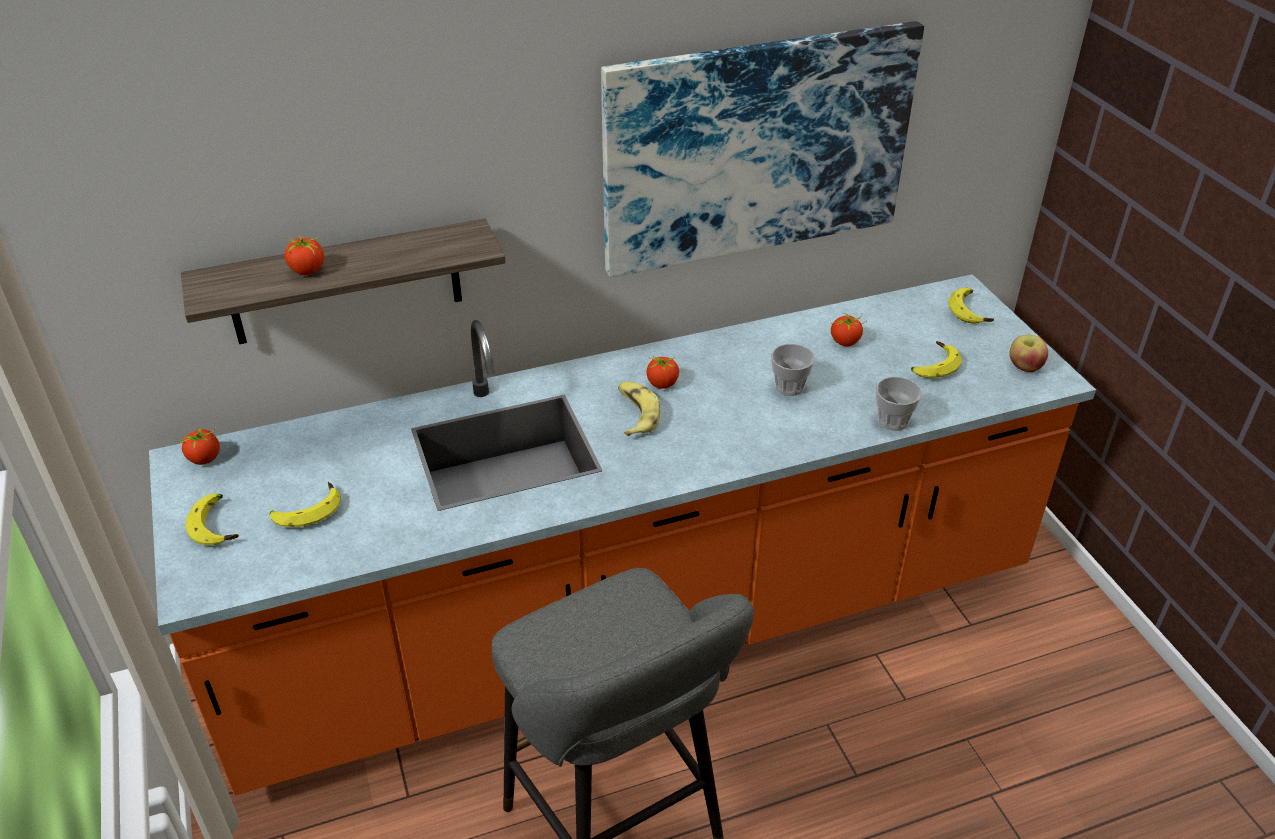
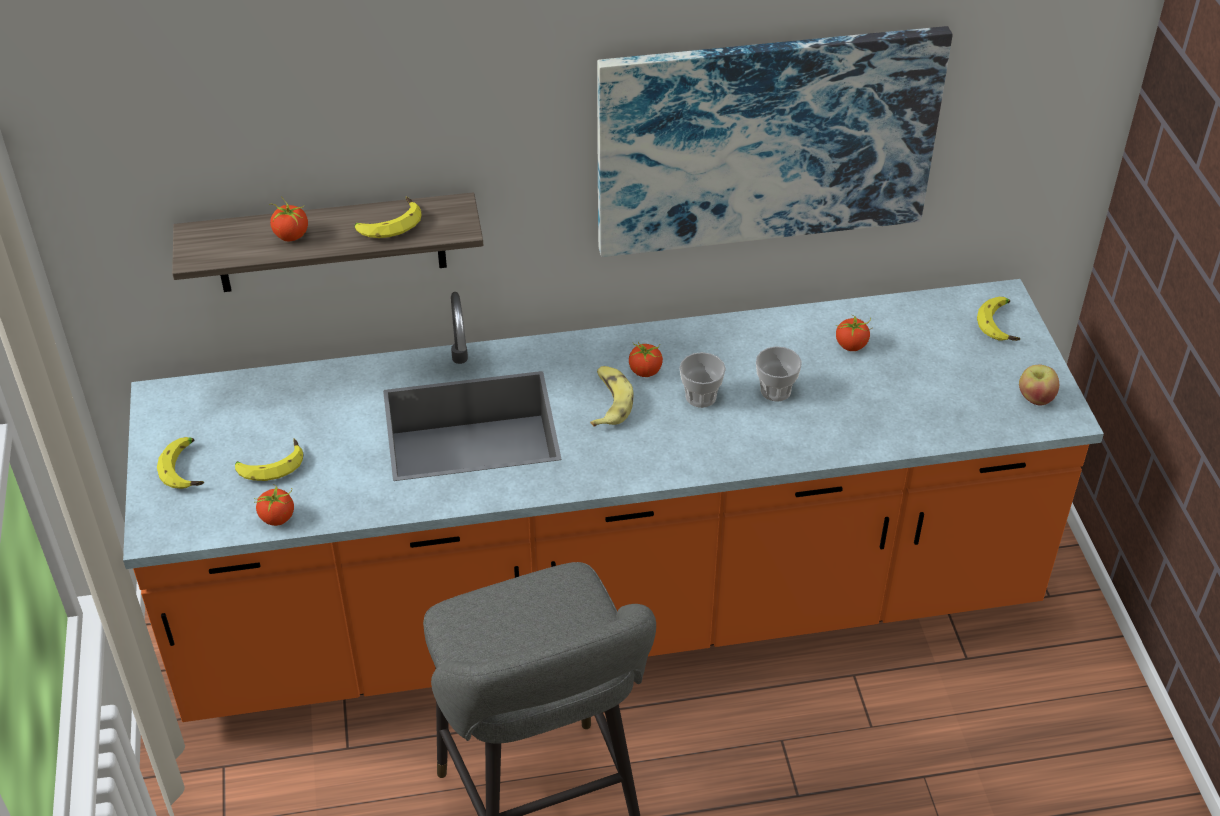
camera: 10 degrees right, 5 degrees up
tomato [179,426,220,465] -> tomato moved to [254,484,294,526]
cup [876,377,922,431] -> cup moved to [679,352,726,408]
banana [911,341,962,378] -> banana moved to [354,196,422,238]

